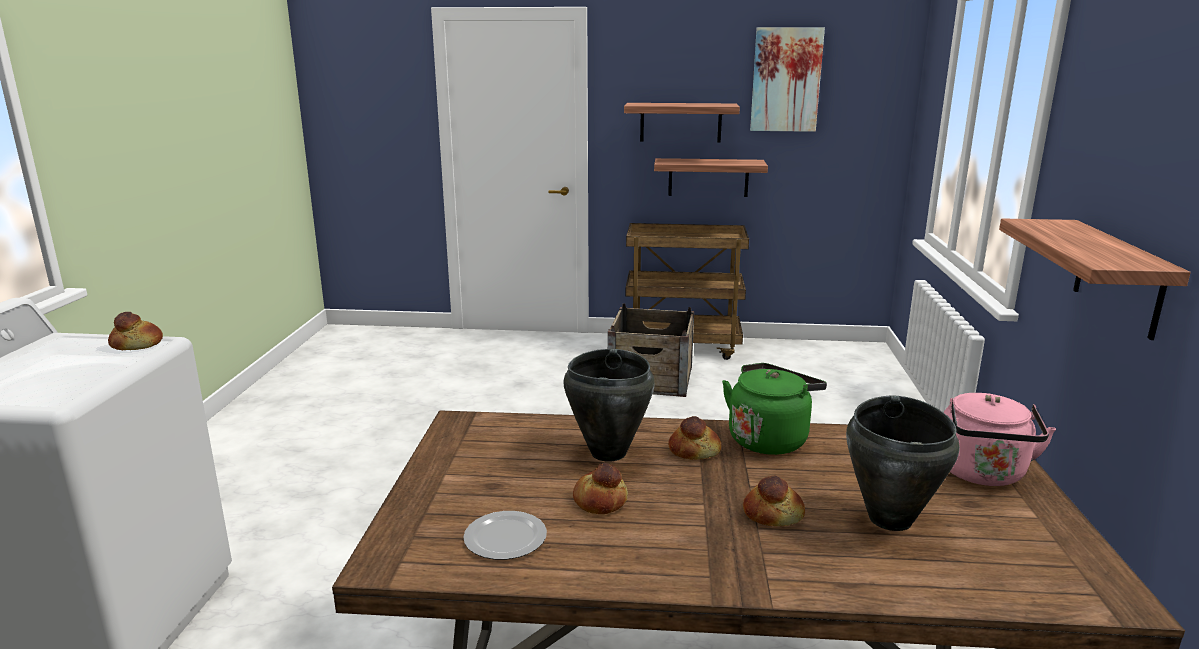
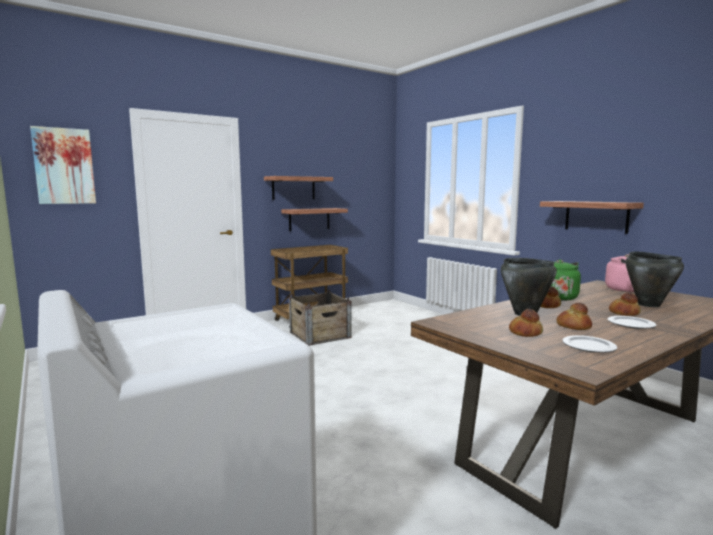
camera: 40 degrees left, 10 degrees down
bread [108,312,163,350] -> bread moved to [509,309,543,337]
picture [750,27,825,132] -> picture moved to [30,126,96,204]
none -> plate [608,316,656,329]

